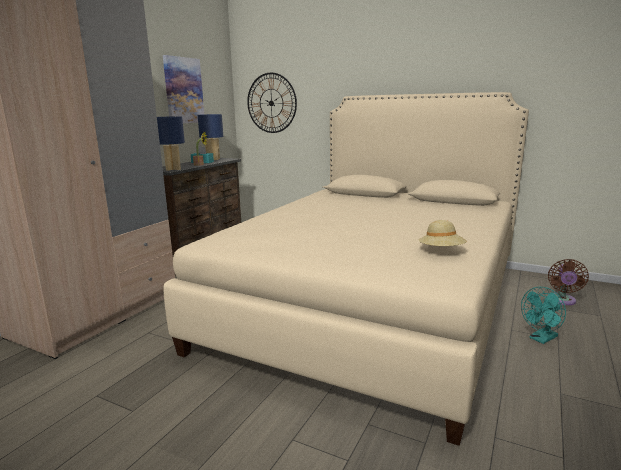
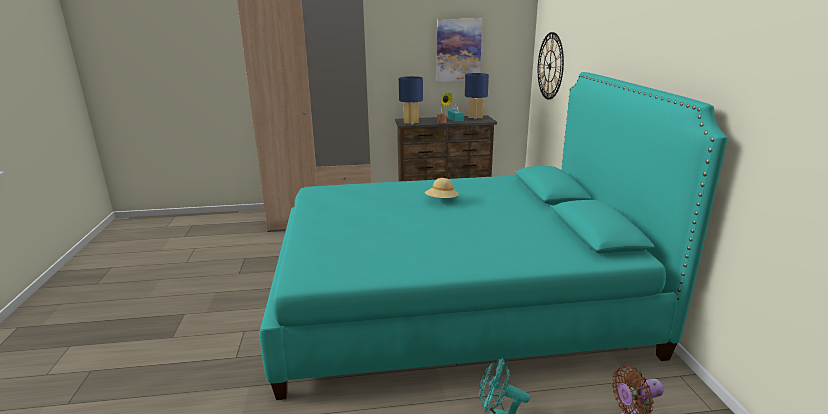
camera: 55 degrees right, 5 degrees up
beige bed [163,92,529,446] -> turquoise bed [260,72,728,400]
beige hat [419,220,467,246] -> beige hat moved to [425,178,459,198]

